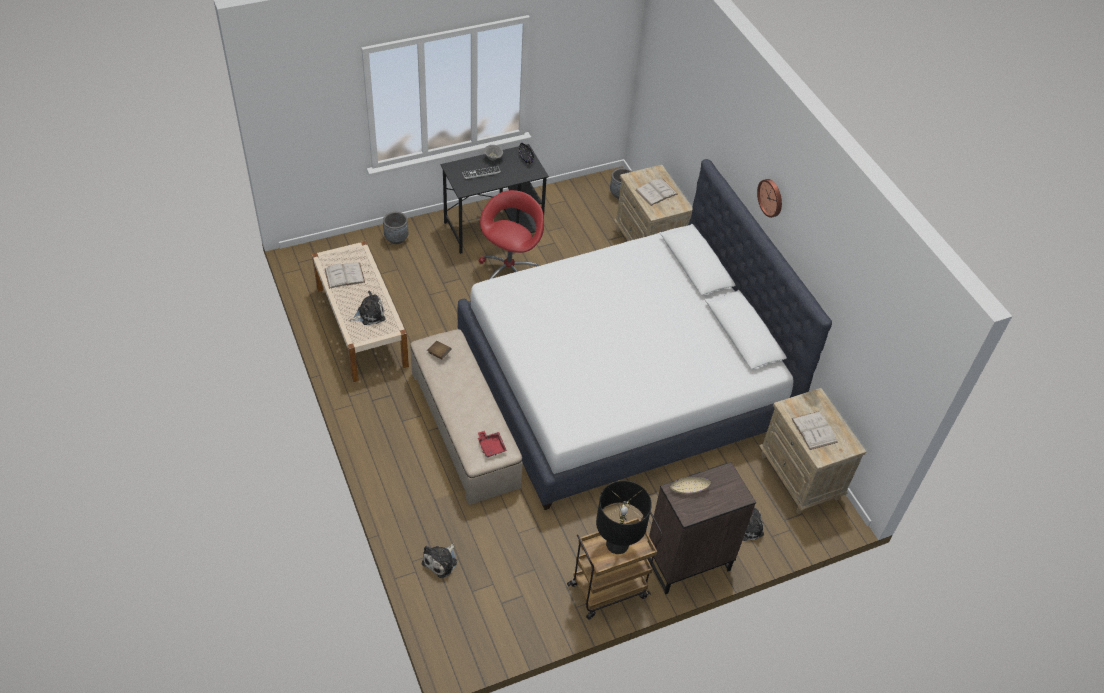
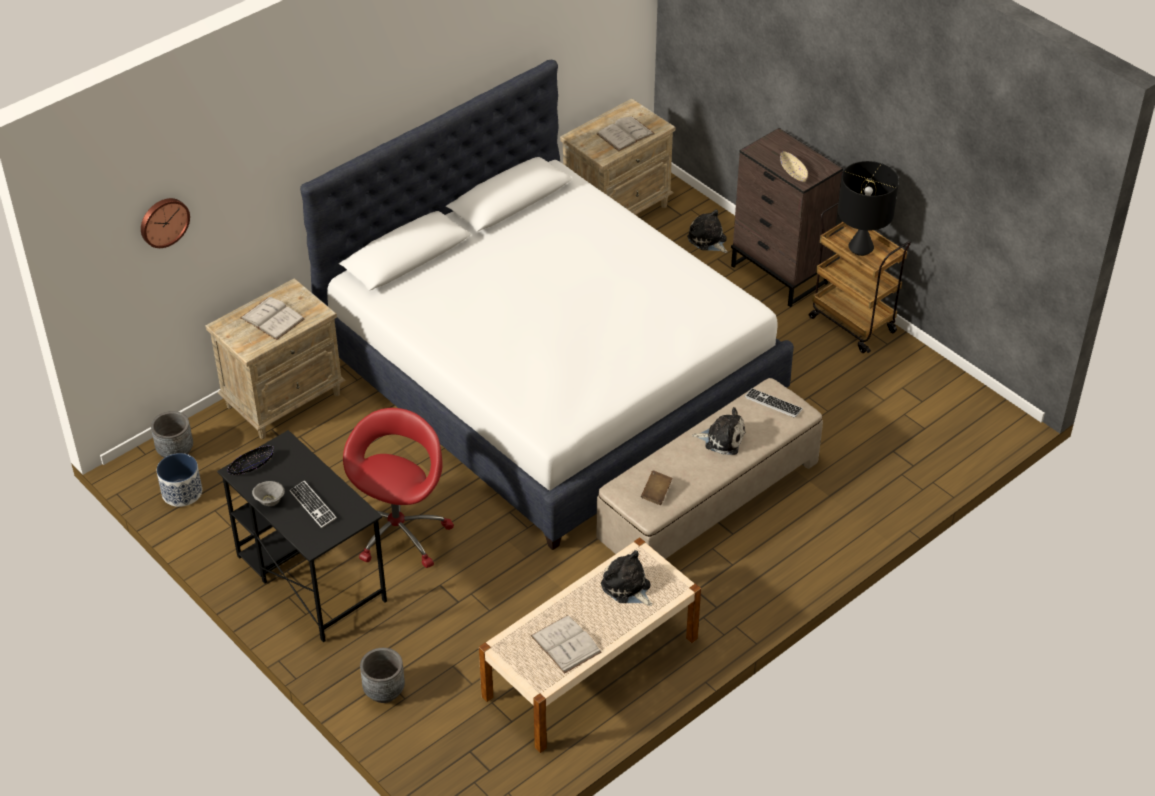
camera: 105 degrees left, 5 degrees down
plush toy [422,543,457,578] -> plush toy moved to [692,407,745,455]
red tray [478,431,507,457] -> keyboard [745,388,803,418]
red office chair [479,190,544,280] -> red office chair turned 105 degrees clockwise [343,408,454,568]
wall clock [757,179,782,218] -> wall clock moved to [141,198,190,248]
none -> planter [157,453,202,507]

